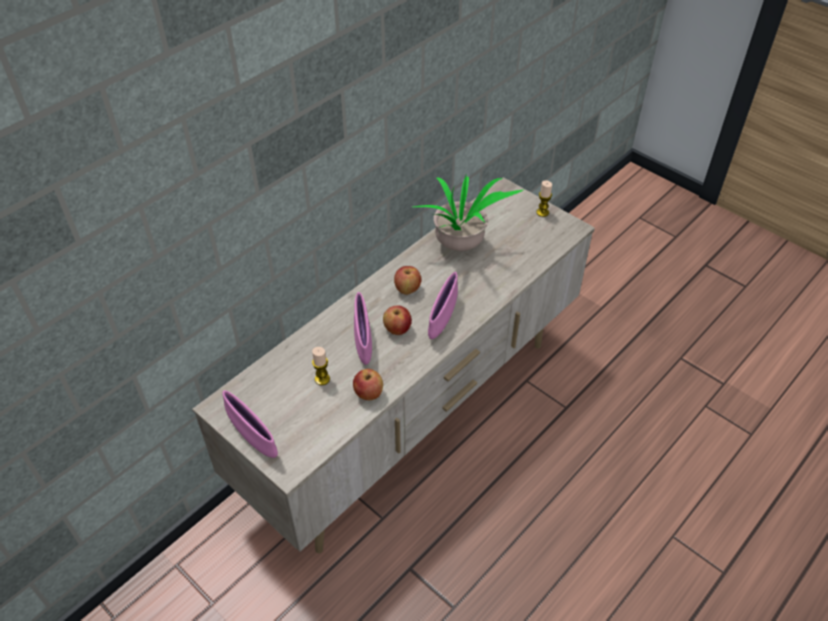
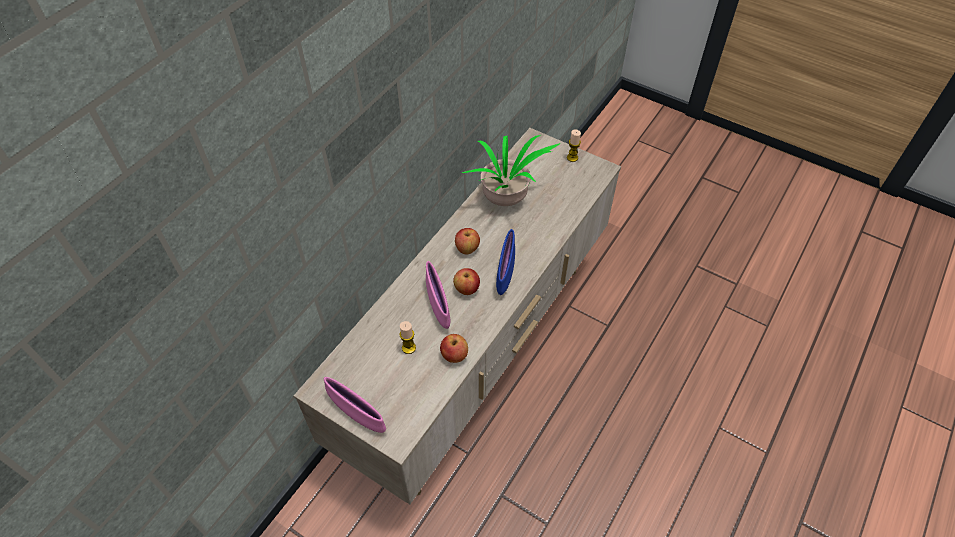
camera: 10 degrees left, 5 degrees up
pink bowl [428,272,458,339] -> blue bowl [496,229,515,295]

